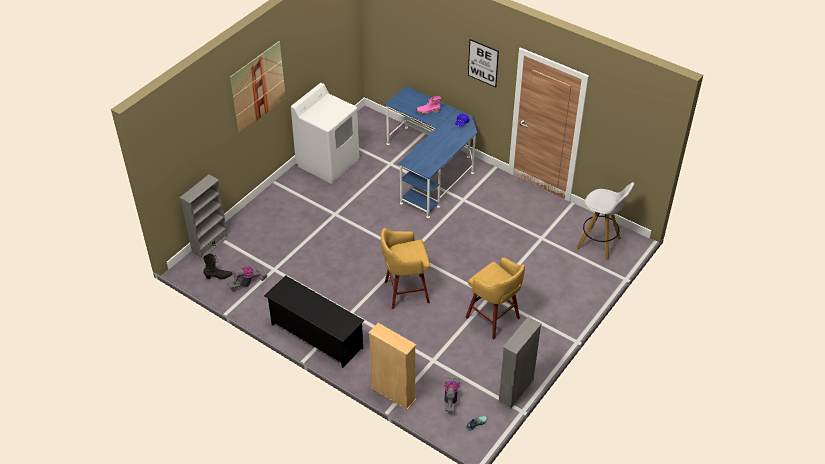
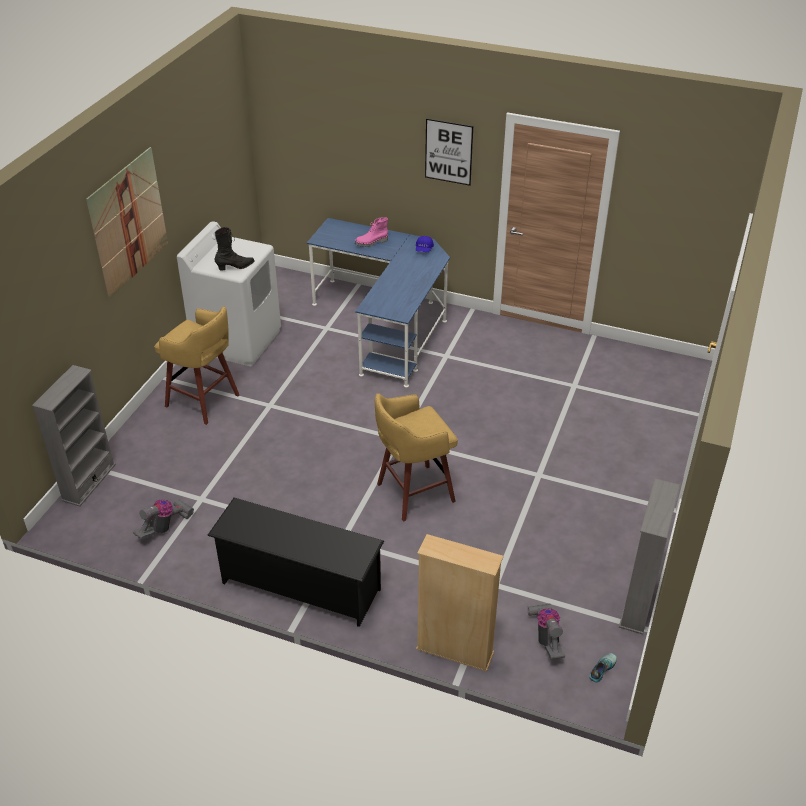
camera: 15 degrees left, 5 degrees down
black boot [203,253,233,280] -> black boot moved to [215,227,255,270]
yellow stool [465,257,525,339] -> yellow stool moved to [154,307,239,425]
white stool [577,182,634,261] -> none

